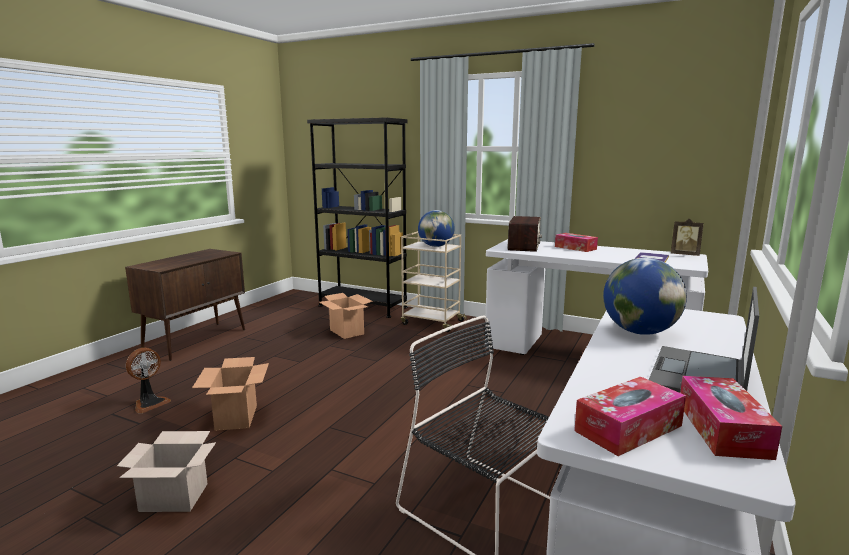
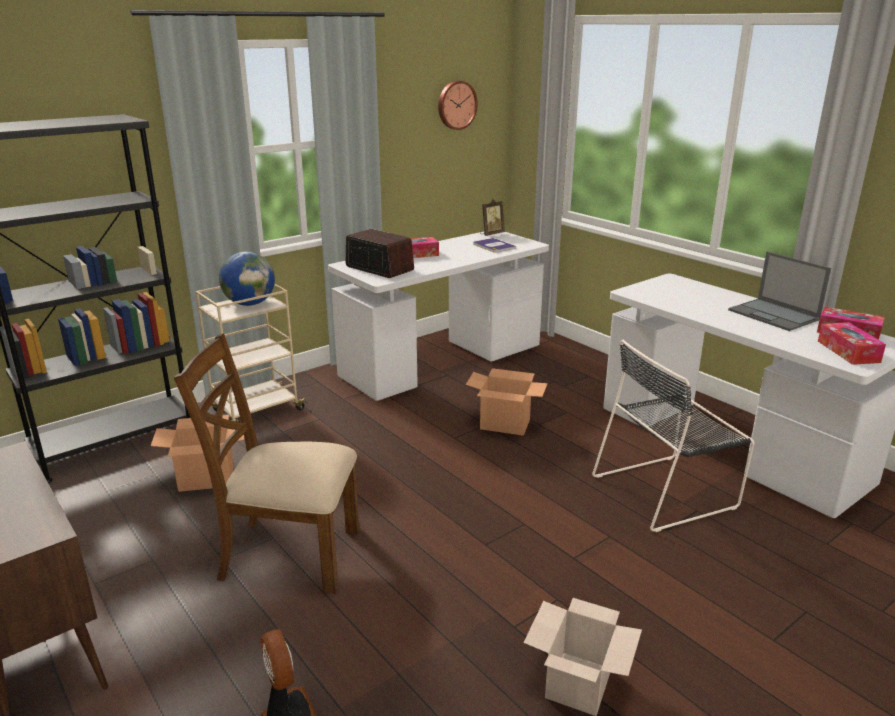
camera: 65 degrees left, 10 degrees up
cardboard box [192,357,269,431] -> cardboard box moved to [466,368,548,435]
globe [603,258,687,335] -> none
none -> brown chair [174,333,359,593]
none -> wall clock [438,81,478,130]

